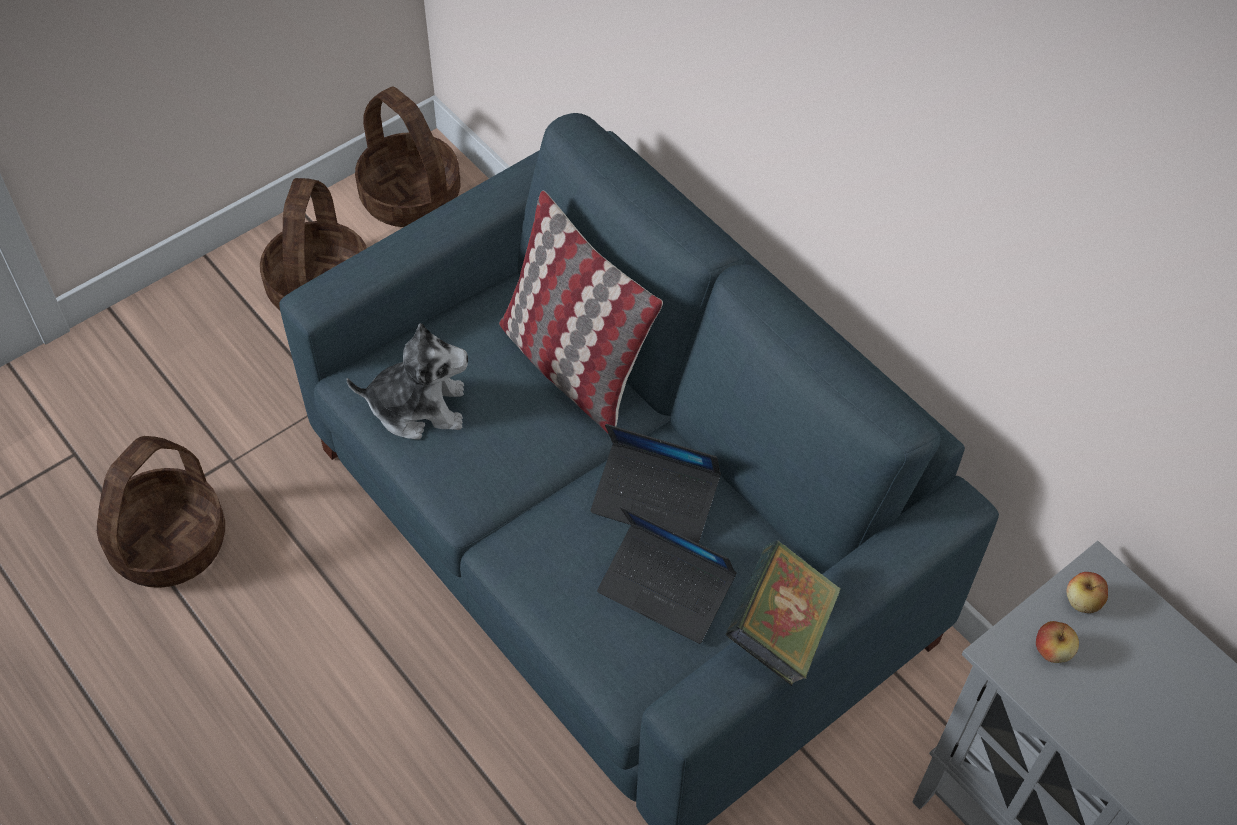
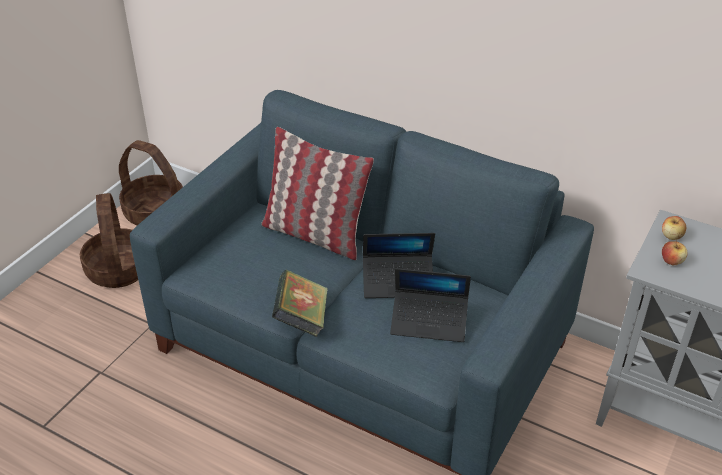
camera: 20 degrees left, 15 degrees down
basket [97,436,225,588] -> none
plush toy [346,323,468,440] -> none
book [725,540,841,686] -> book moved to [272,270,328,337]

